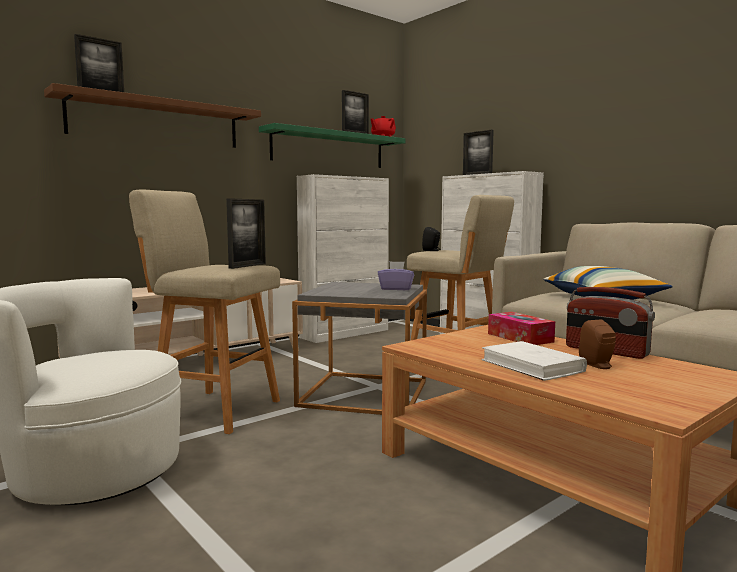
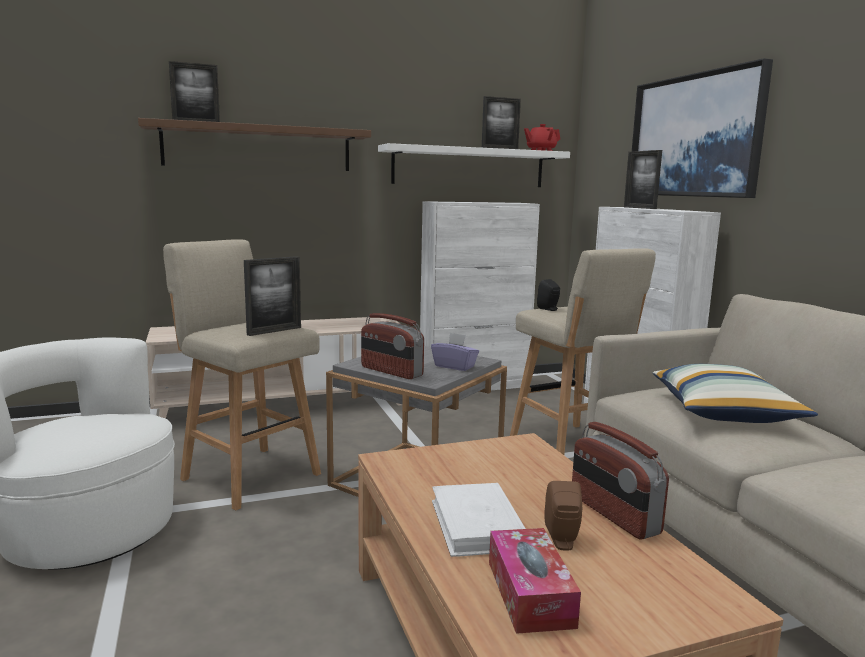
camera: 20 degrees right, 5 degrees up
green shelf [259,123,406,168] -> white shelf [378,143,570,187]
tissue box [488,312,555,345] -> tissue box moved to [489,528,581,634]
none -> radio [361,313,424,379]
none -> picture [632,58,773,198]

